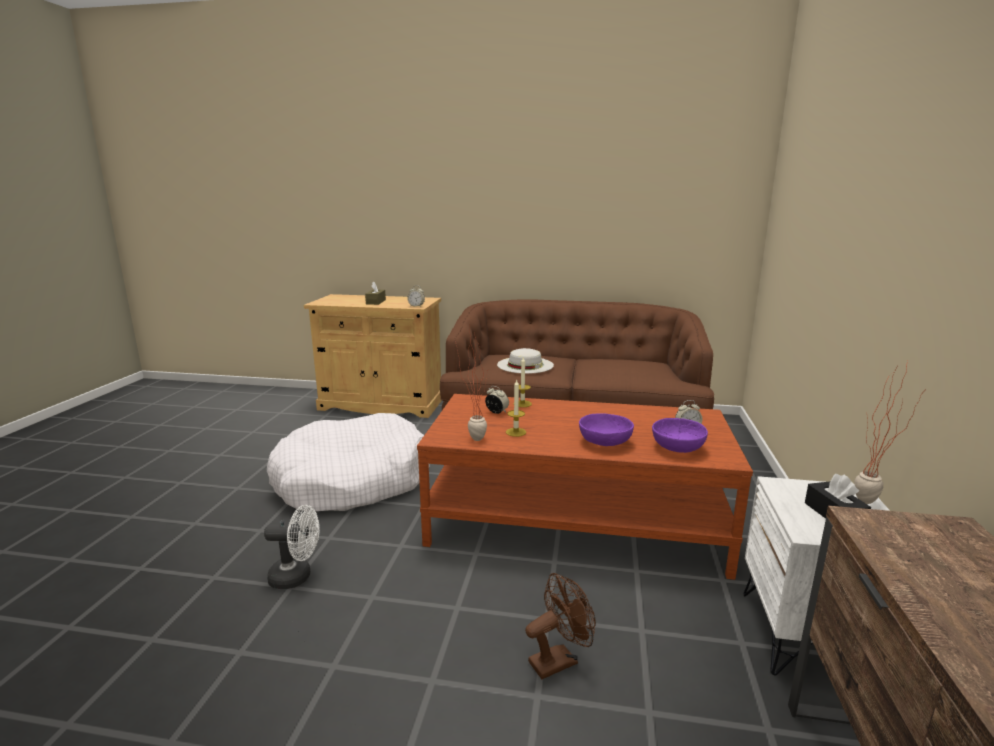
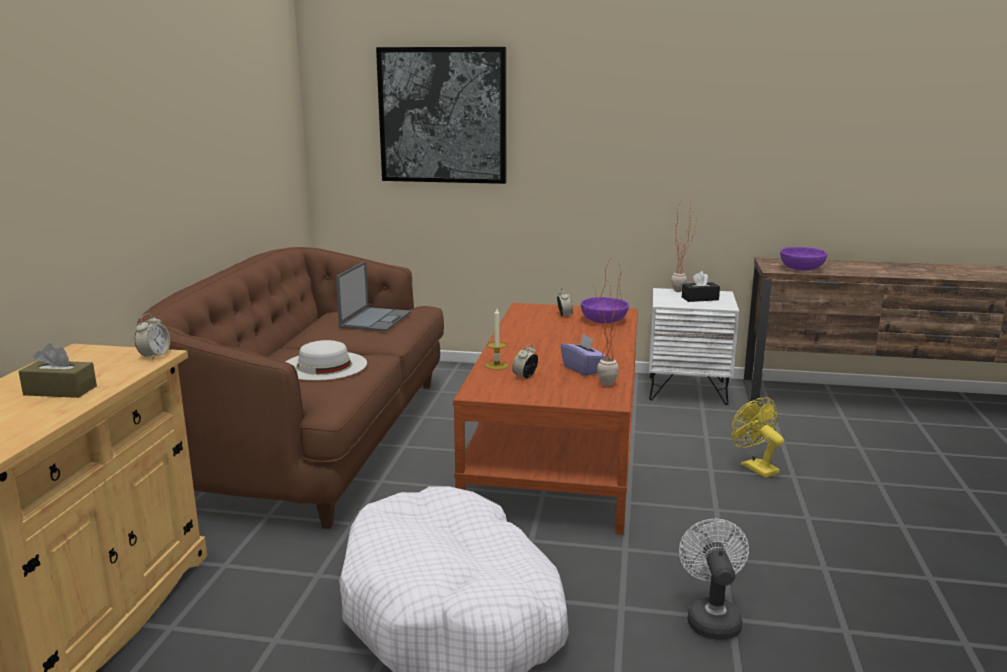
camera: 90 degrees left, 0 degrees up
candle [506,380,526,437] -> purple tissue box [561,334,606,376]
brown fan [525,573,596,679] -> yellow fan [731,397,784,478]
purple bowl [579,413,634,446] -> purple bowl moved to [780,247,827,270]
none -> laptop [336,261,411,332]
none -> picture [376,47,507,184]

